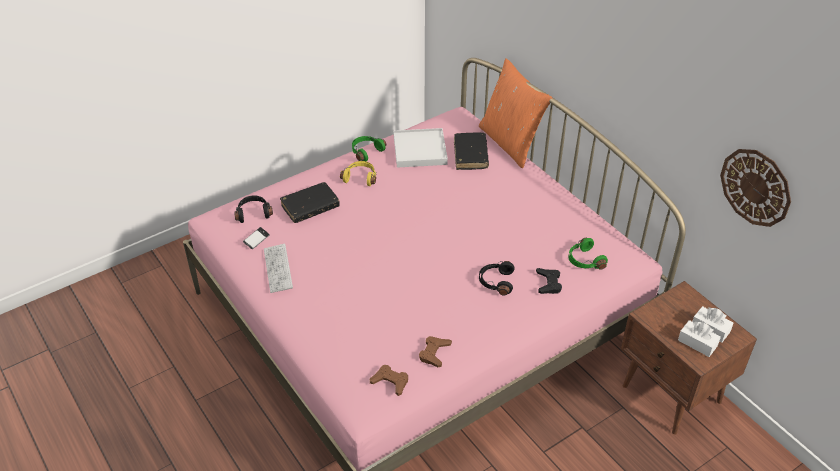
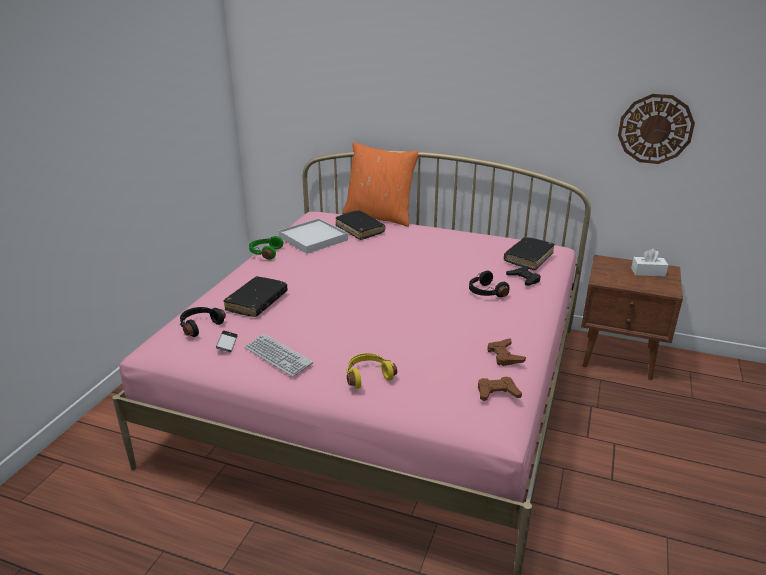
camera: 35 degrees left, 15 degrees down
yellow headphones [340,161,376,186] -> yellow headphones moved to [346,353,397,389]
green headphones [569,238,608,270] -> black book [504,237,555,270]
white tissue box [678,320,721,357] -> none

